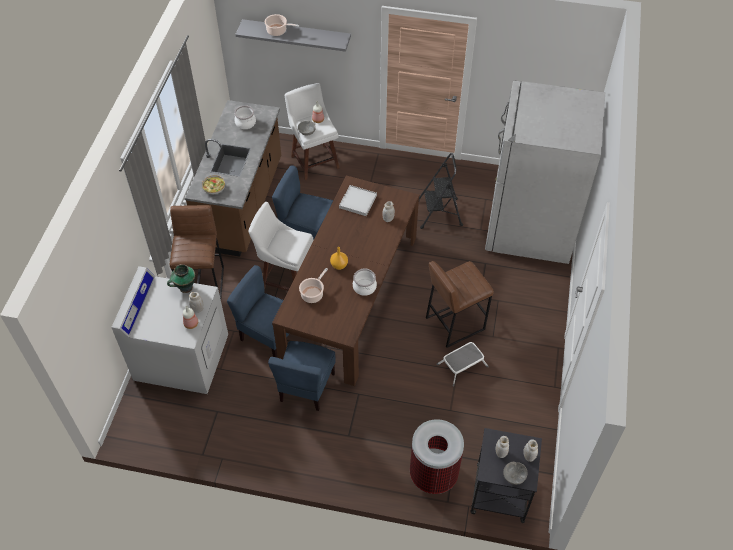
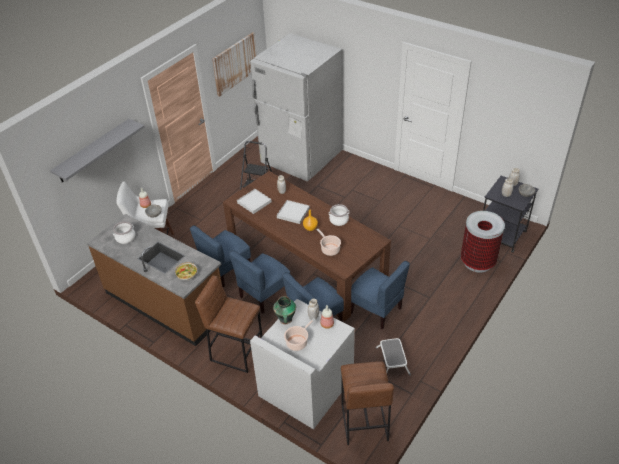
camera: 65 degrees left, 10 degrees down
white stool [249,202,313,291] -> blue chair [229,250,290,314]
cooking pot [265,14,299,36] -> cooking pot moved to [284,318,315,351]
brown stool [426,261,494,348] -> brown stool moved to [341,361,394,445]
grey step ladder [436,342,489,386] -> grey step ladder moved to [375,338,411,376]
none -> picture [212,32,257,97]
none -> white tray [277,200,310,224]

